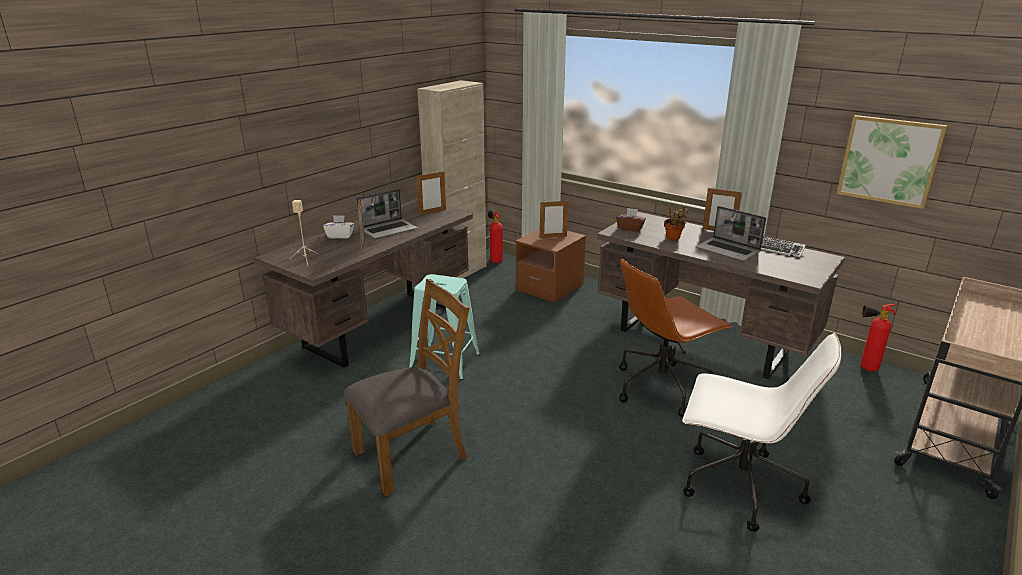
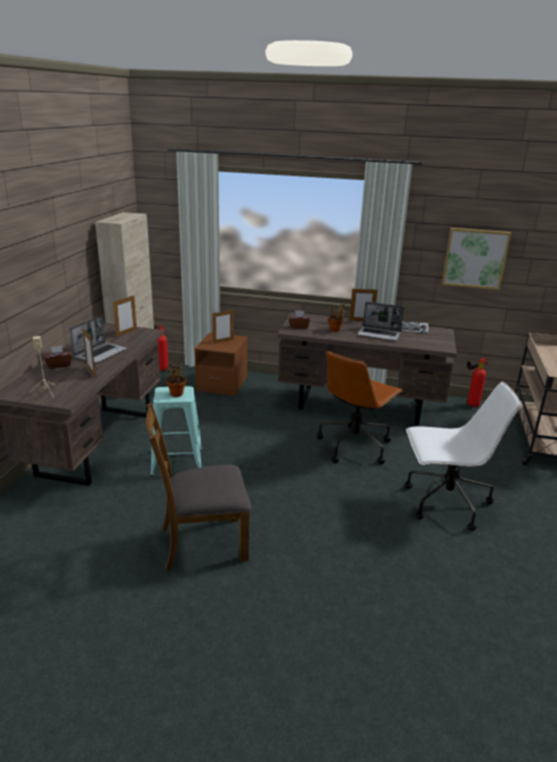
camera: 25 degrees left, 0 degrees up
white tissue box [323,215,354,239] -> brown tissue box [44,346,72,369]
brown chair [344,279,470,496] -> brown chair turned 135 degrees counterclockwise [146,403,251,571]
none -> potted plant [166,361,186,397]

